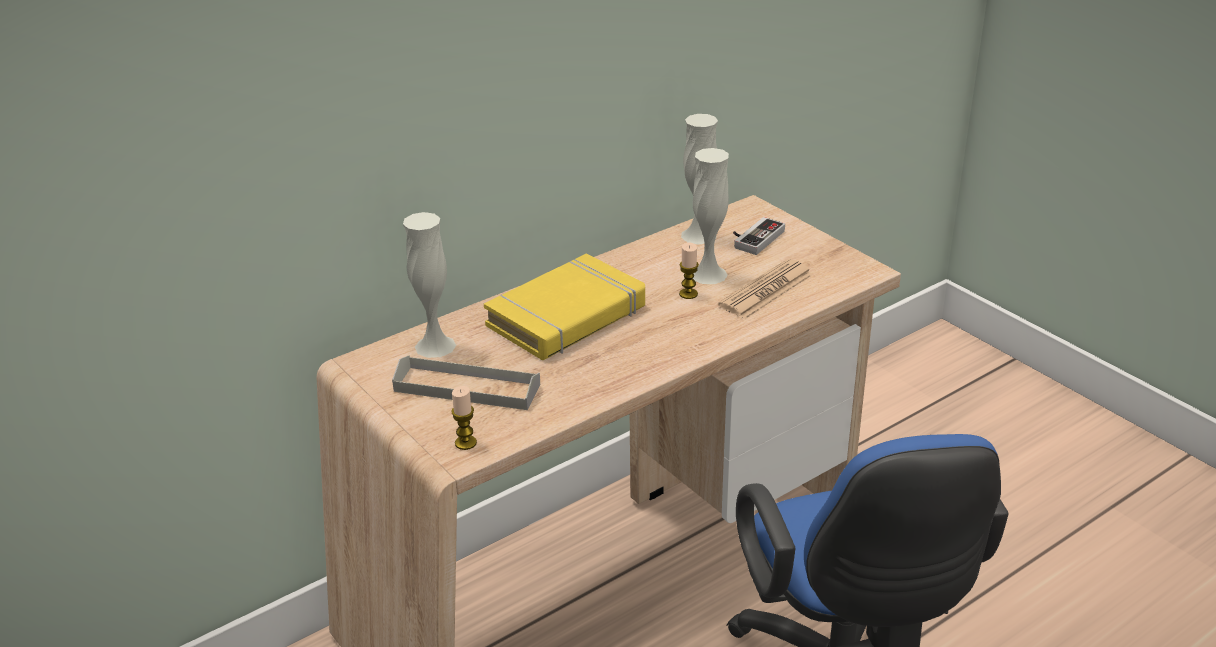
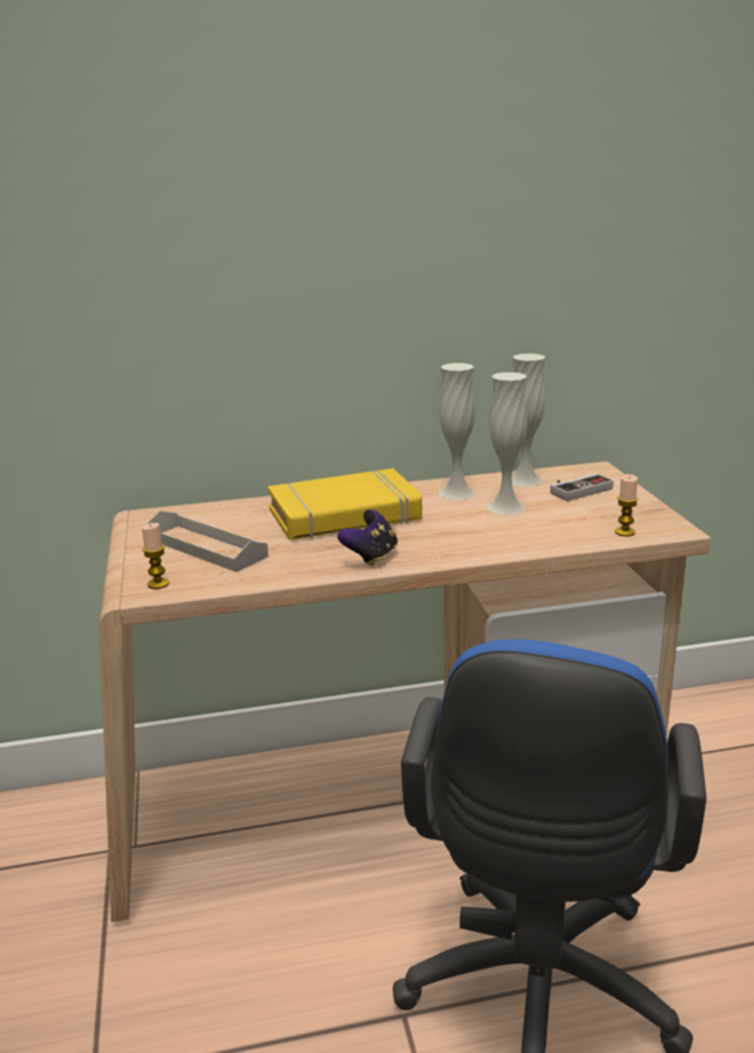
camera: 25 degrees right, 10 degrees down
white vase [403,212,456,358] -> white vase moved to [439,363,475,500]
candle [679,243,699,299] -> candle moved to [615,474,638,537]
newspaper [718,259,813,319] -> none
none -> game controller [337,509,398,566]

